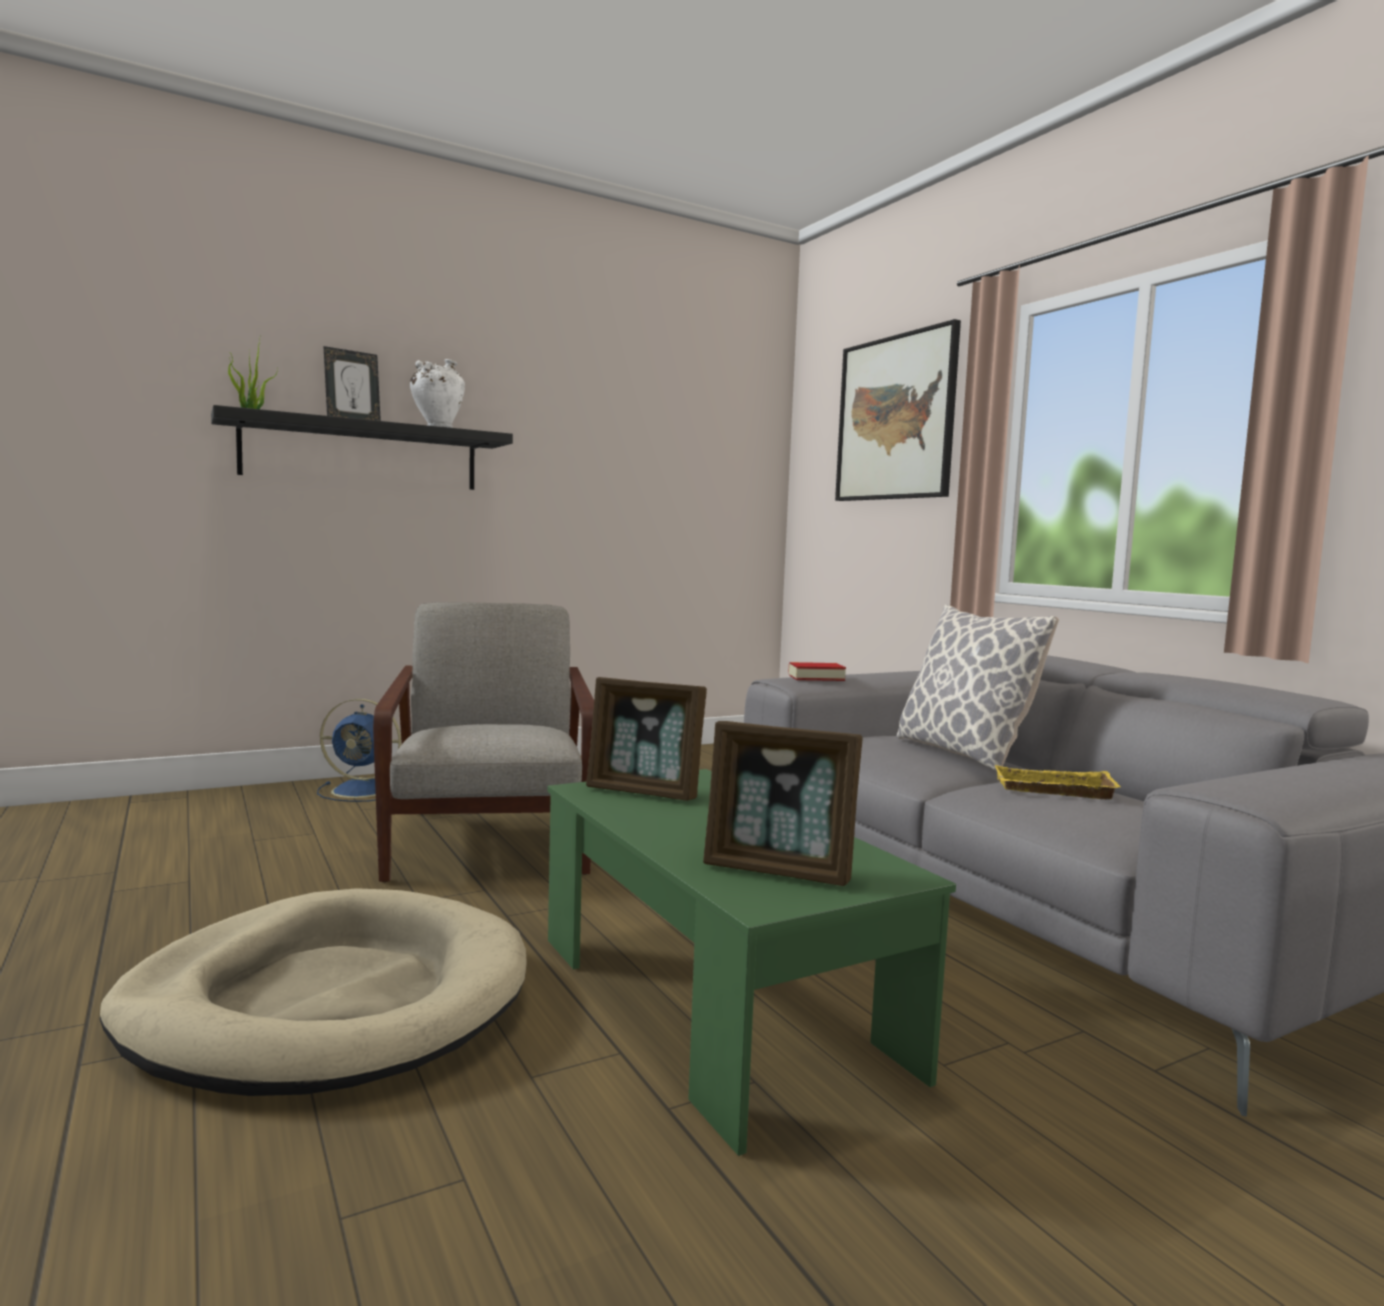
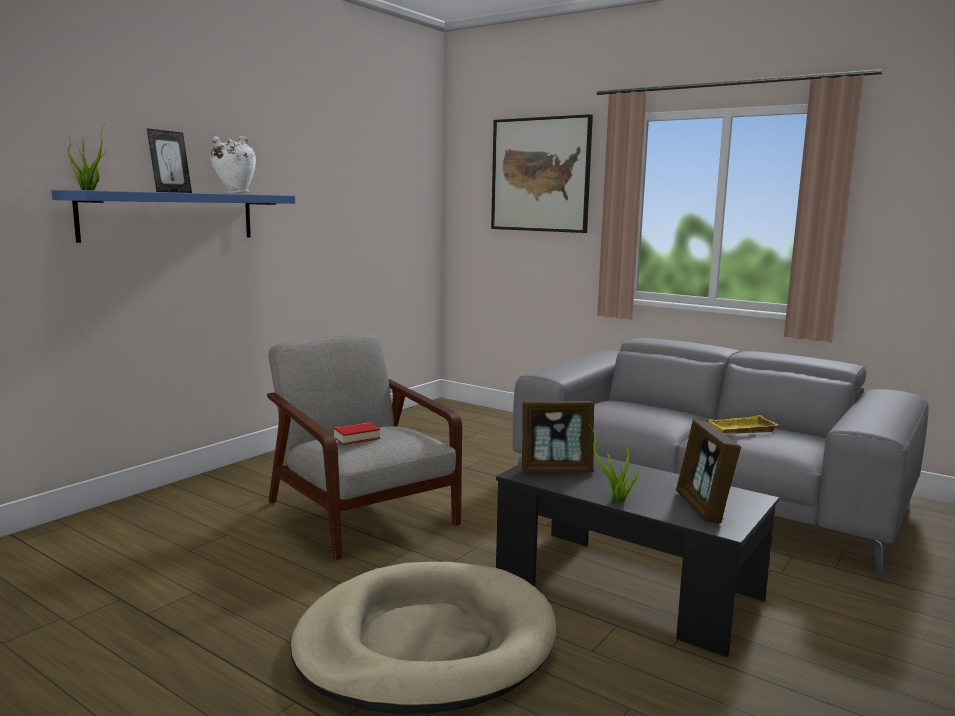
camera: 25 degrees left, 5 degrees up
black shelf [211,405,513,490] -> blue shelf [52,190,295,243]
blue fan [317,699,401,802] -> none
green coffee table [548,769,956,1156] -> black coffee table [496,455,779,657]
picture frame [703,721,863,886] -> picture frame turned 90 degrees clockwise [676,420,741,523]
book [788,662,846,681] -> book moved to [333,422,380,445]
pillow [897,604,1059,771] -> none
none -> potted plant [590,426,640,503]

